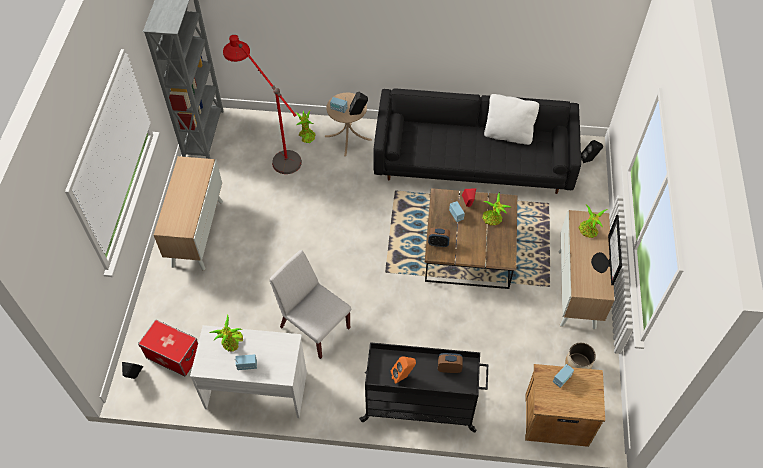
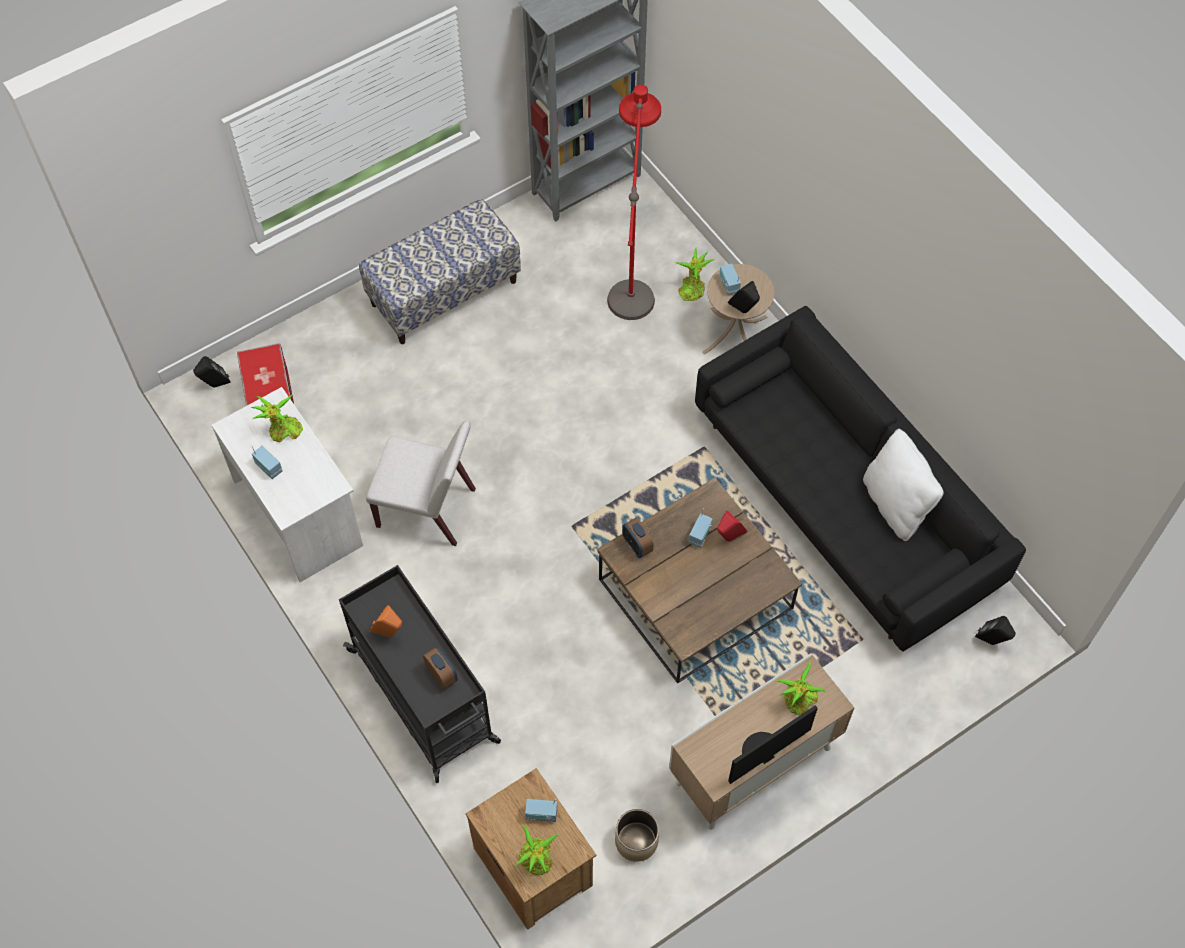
camera: 50 degrees right, 5 degrees up
cabinet [154,156,223,271] -> bench [359,199,521,344]
white chair [269,250,351,359] -> white chair turned 105 degrees clockwise [366,421,476,546]
potted plant [483,192,512,226] -> potted plant moved to [515,825,559,875]

